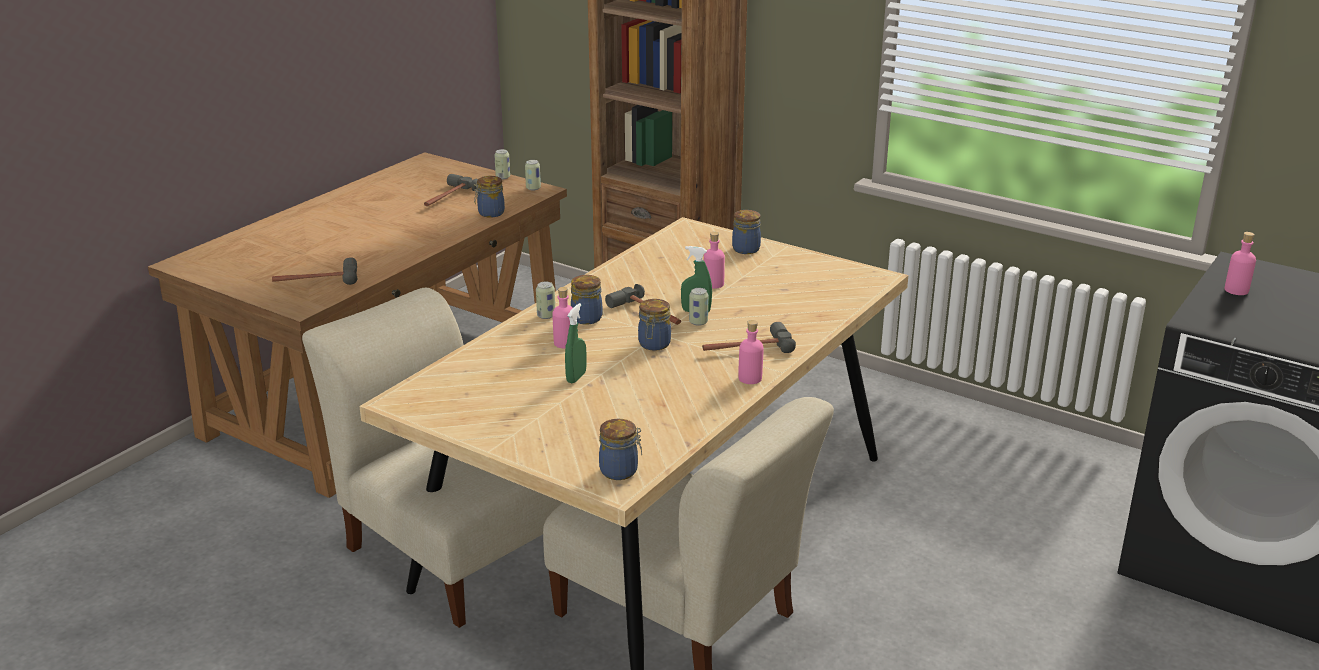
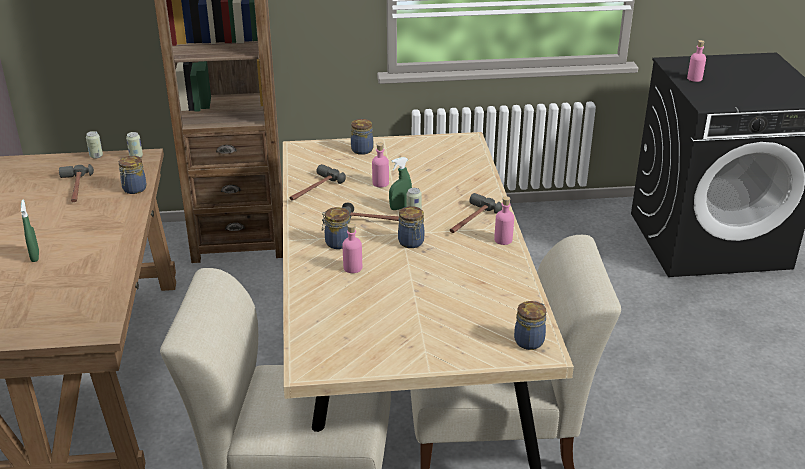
camera: 40 degrees left, 5 degrees up
hammer [272,257,357,285] -> hammer moved to [289,164,346,201]
can [536,282,555,319] -> none
green spray bottle [565,303,587,383] -> green spray bottle moved to [21,199,39,262]

